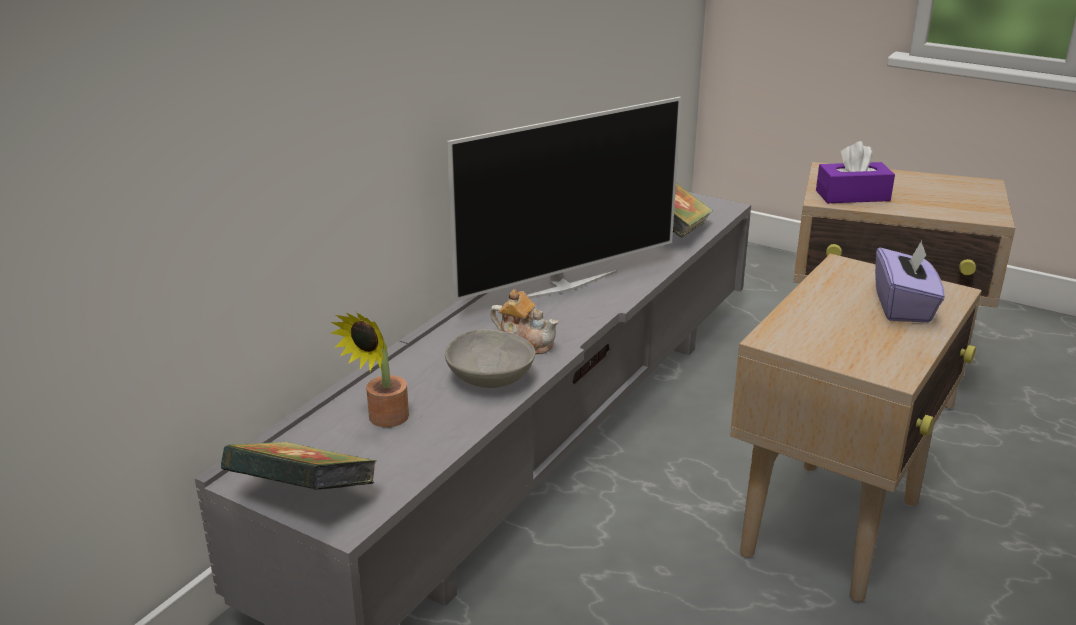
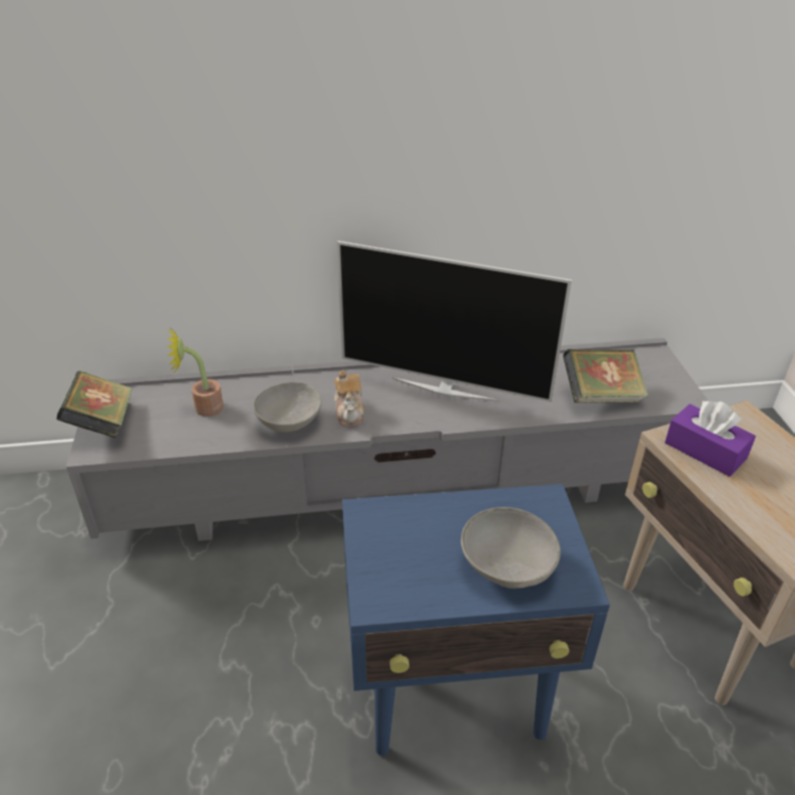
camera: 50 degrees right, 10 degrees up
beige side table [730,254,982,602] -> blue side table [342,484,610,756]
purple tissue box [875,240,945,323] -> grey bowl [461,507,561,589]

